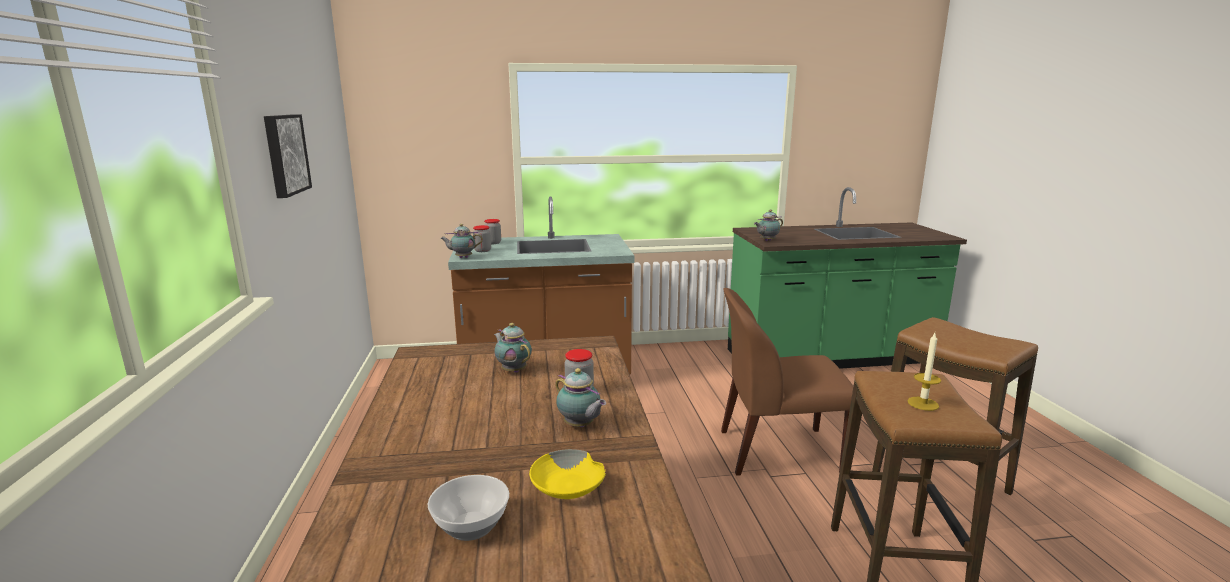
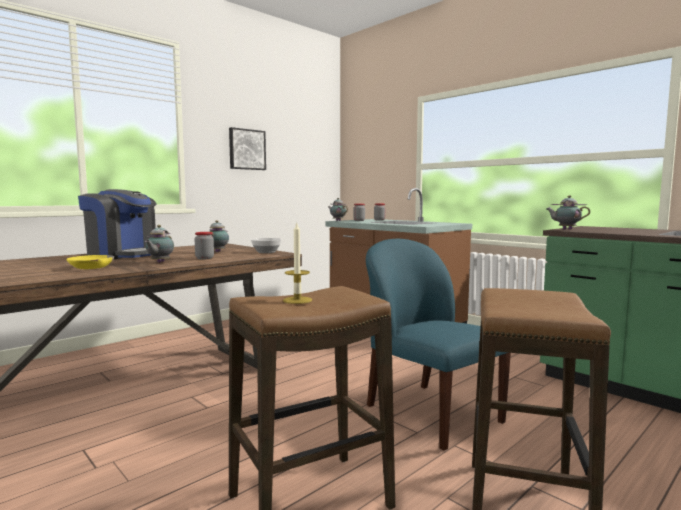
camera: 55 degrees right, 10 degrees down
bowl [428,475,509,541] -> bowl moved to [251,238,282,253]
brown chair [721,288,853,475] -> blue chair [366,239,511,451]
none -> coffee machine [78,189,157,259]

